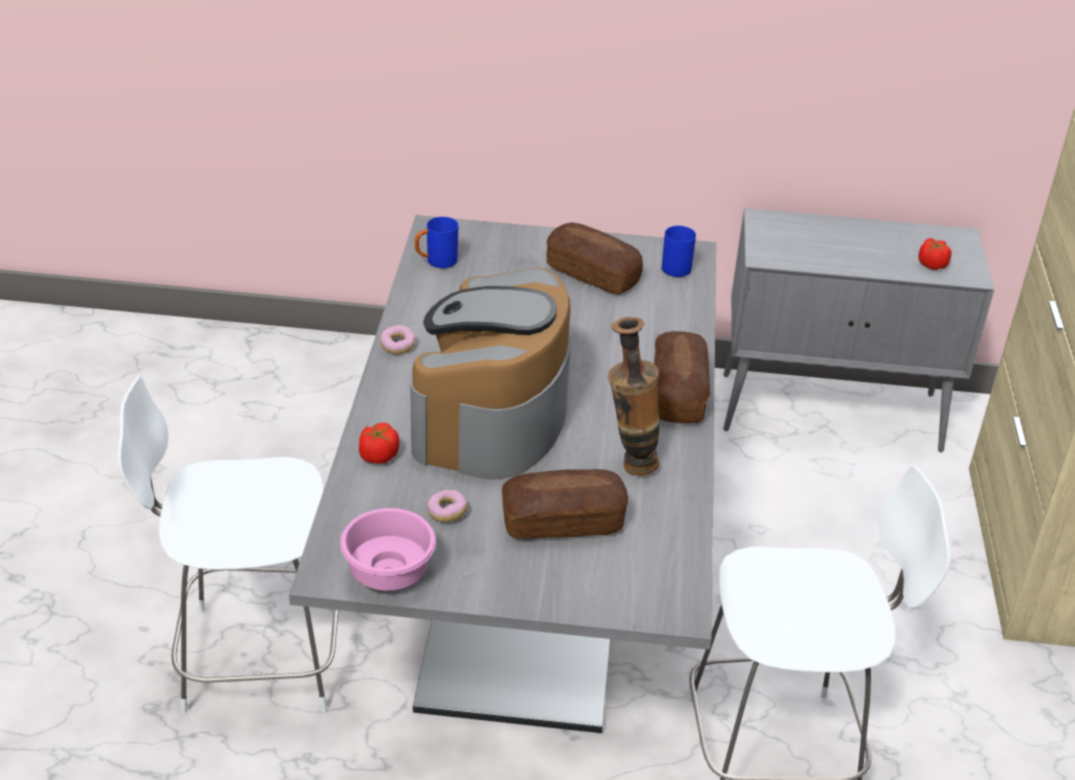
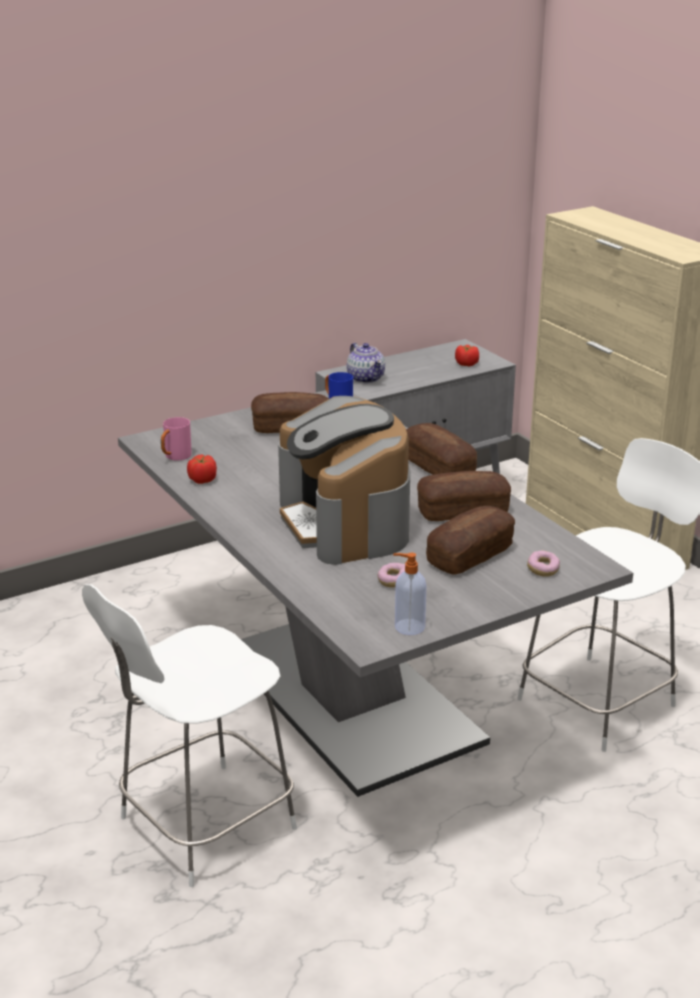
camera: 35 degrees left, 10 degrees down
pink bowl [340,508,436,590] -> soap dispenser [393,553,426,635]
tomato [359,423,399,464] -> tomato moved to [187,455,217,484]
donut [380,325,416,354] -> donut moved to [527,550,560,577]
blue mug [415,217,458,268] -> pink mug [161,417,192,460]
vase [608,317,659,476] -> bread [417,471,511,521]
none -> teapot [347,343,385,383]

